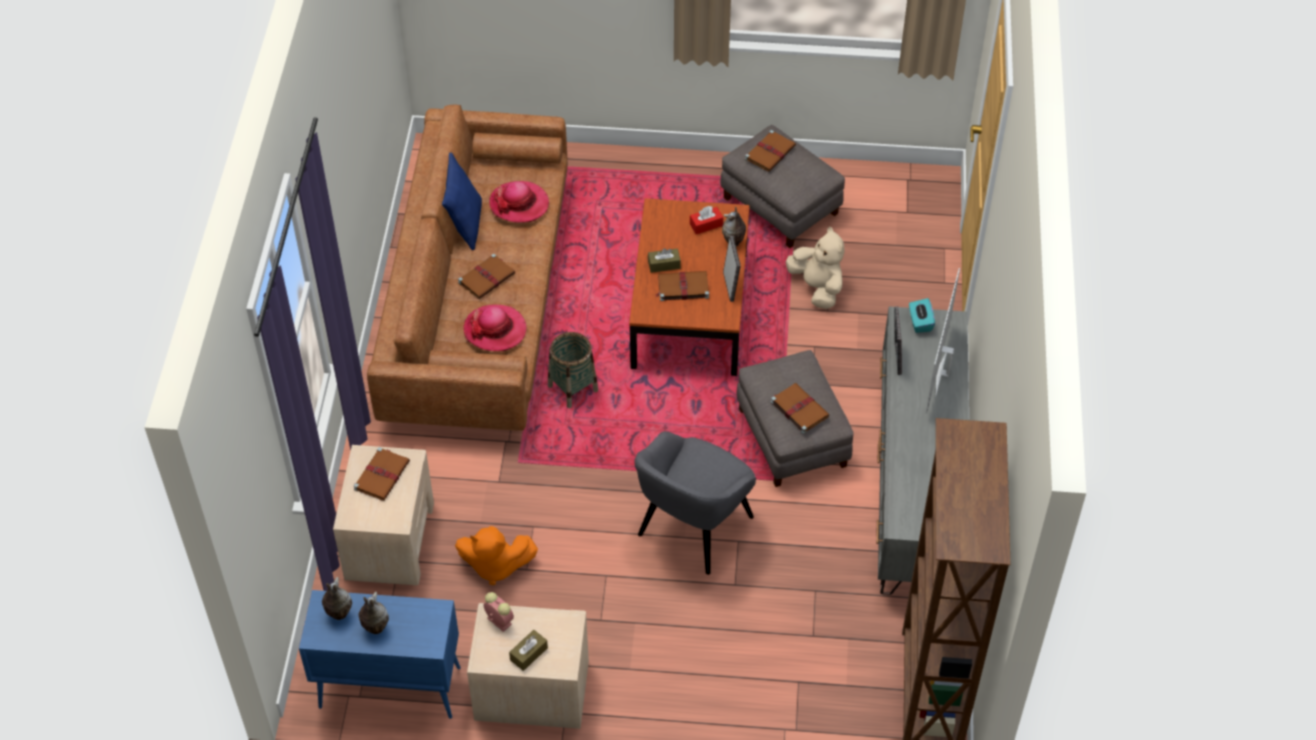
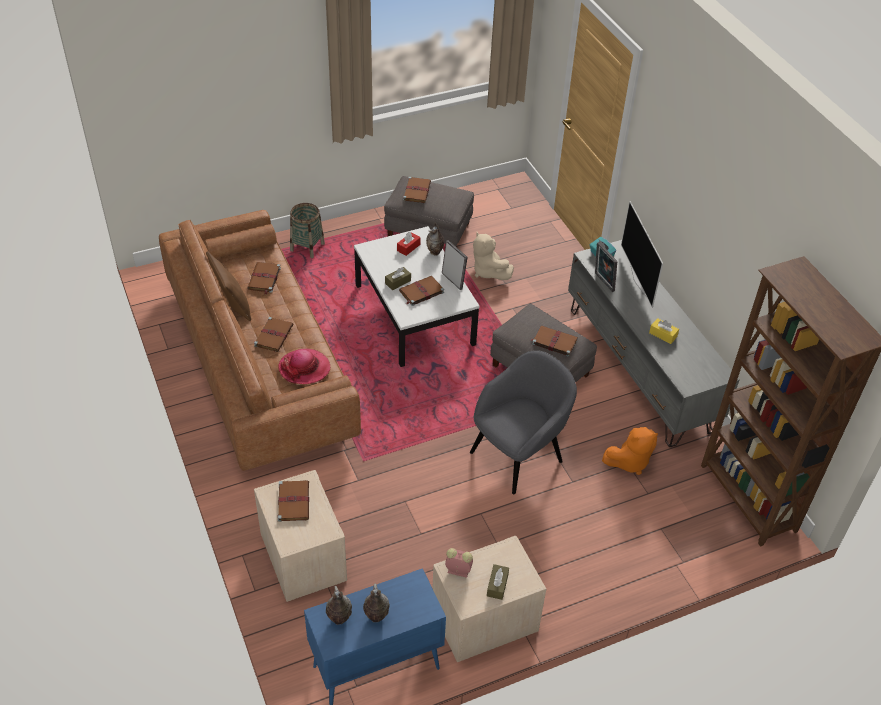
camera: 30 degrees left, 5 degrees down
blue pillow [442,153,482,250] -> brown pillow [206,251,251,321]
orange plush toy [455,526,538,585] -> orange plush toy moved to [602,427,658,475]
hat [489,181,549,223] -> brown book [247,262,281,294]
basket [548,332,598,408] -> basket moved to [290,203,325,258]
brown coffee table [629,198,750,376] -> white coffee table [354,226,480,367]
grey armchair [634,431,756,575] -> grey armchair turned 135 degrees counterclockwise [470,350,577,494]
beige plush toy [786,227,845,309] -> beige plush toy turned 150 degrees counterclockwise [473,232,514,280]
none -> yellow tissue box [649,318,679,344]

